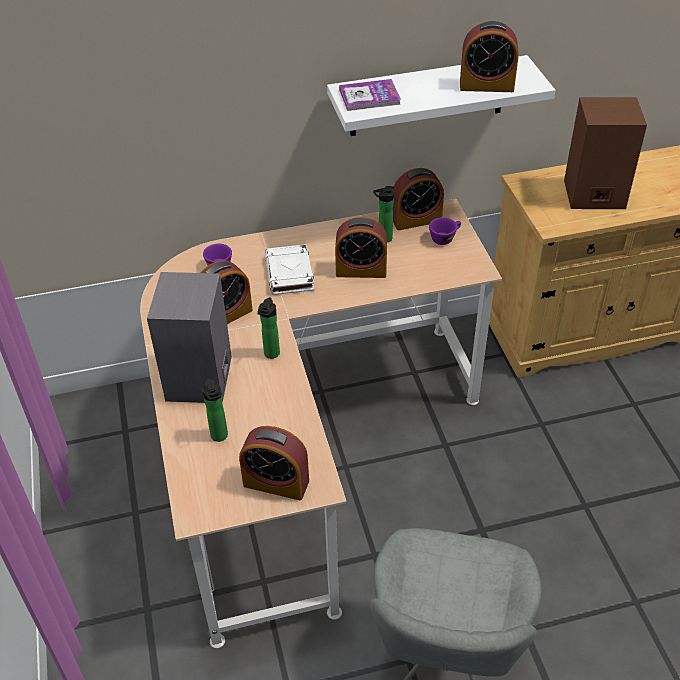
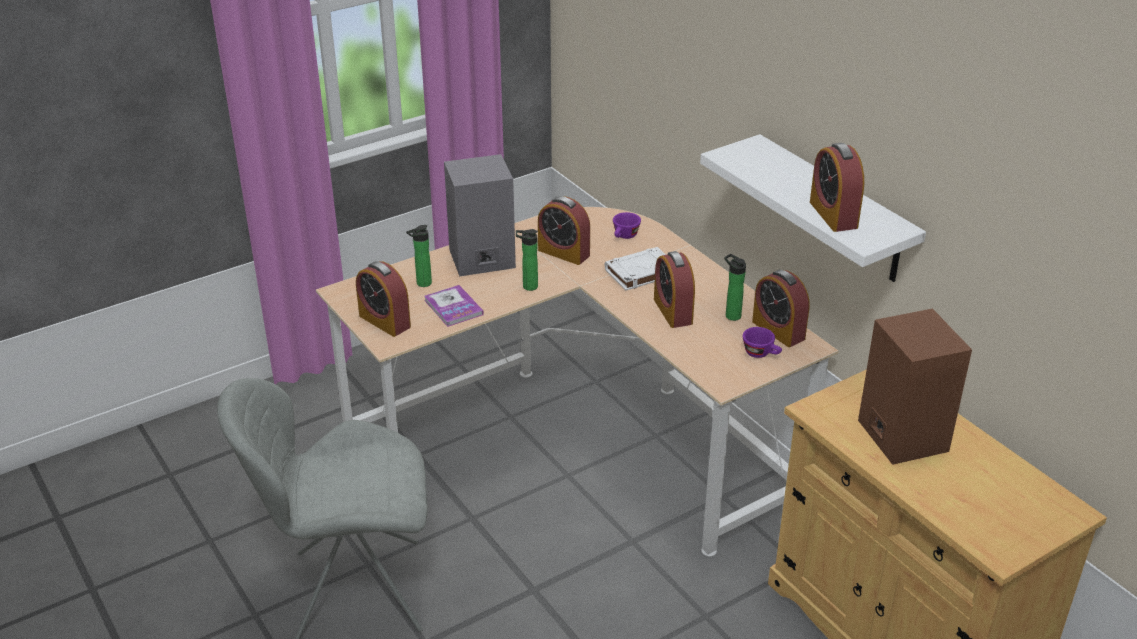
camera: 70 degrees right, 10 degrees down
alarm clock [239,426,309,500] -> alarm clock turned 45 degrees counterclockwise [356,261,411,337]
book [339,79,401,111] -> book moved to [424,285,484,327]

